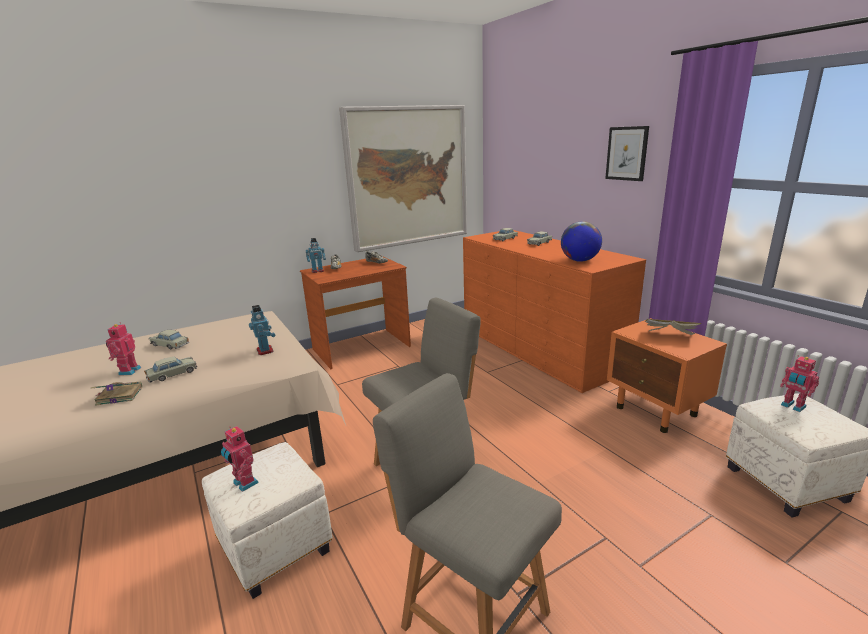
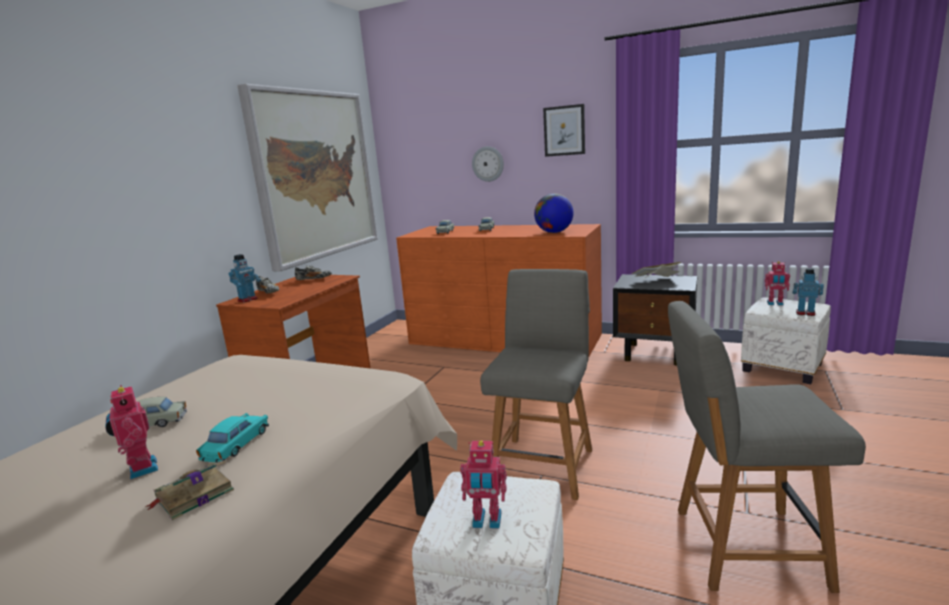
camera: 35 degrees left, 5 degrees down
beige toy car [144,357,197,383] -> turquoise toy car [196,413,269,462]
toy robot [249,305,275,355] -> toy robot moved to [793,268,824,316]
orange nightstand [607,318,727,433] -> black nightstand [613,274,697,366]
none -> wall clock [472,146,504,182]

